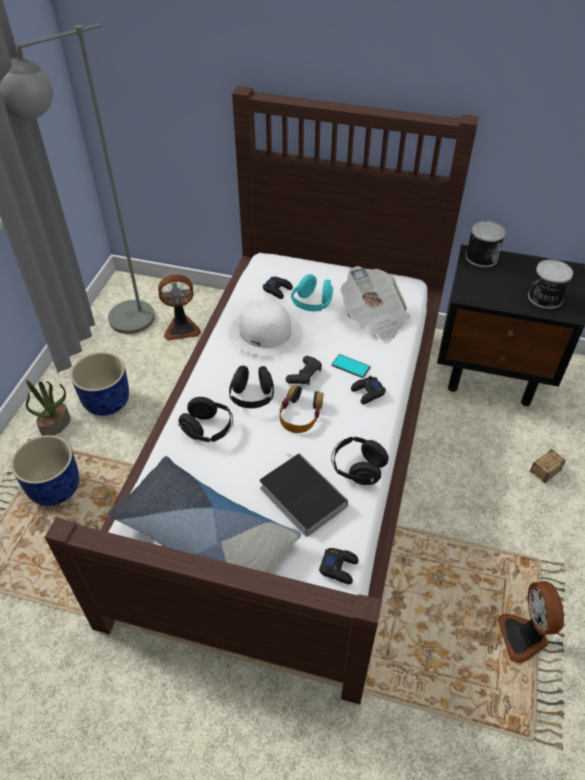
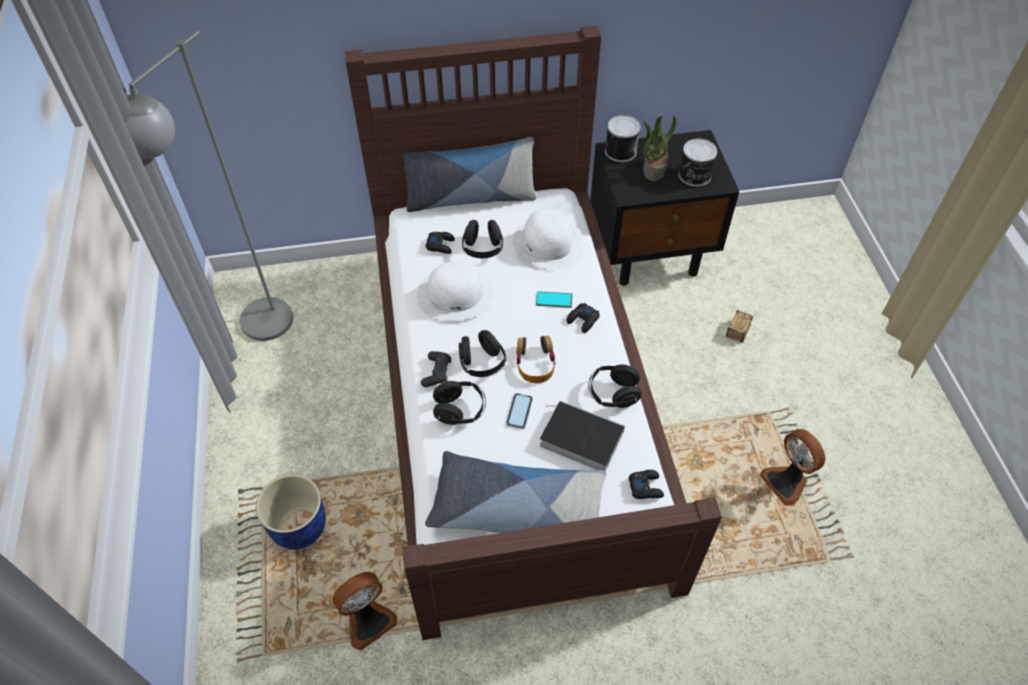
camera: 25 degrees left, 5 degrees up
potted plant [26,380,70,436] -> potted plant moved to [643,115,676,182]
blue planter [71,352,129,416] -> none
fan [158,274,201,340] -> fan moved to [333,572,397,651]
black game controller [286,356,322,385] -> black game controller moved to [421,351,451,387]
turquoise headphones [291,274,333,311] -> black headphones [462,220,503,258]
newspaper [340,266,410,342] -> white hat [512,209,584,270]
none -> pillow [403,137,537,212]
none -> phone [506,393,533,429]

